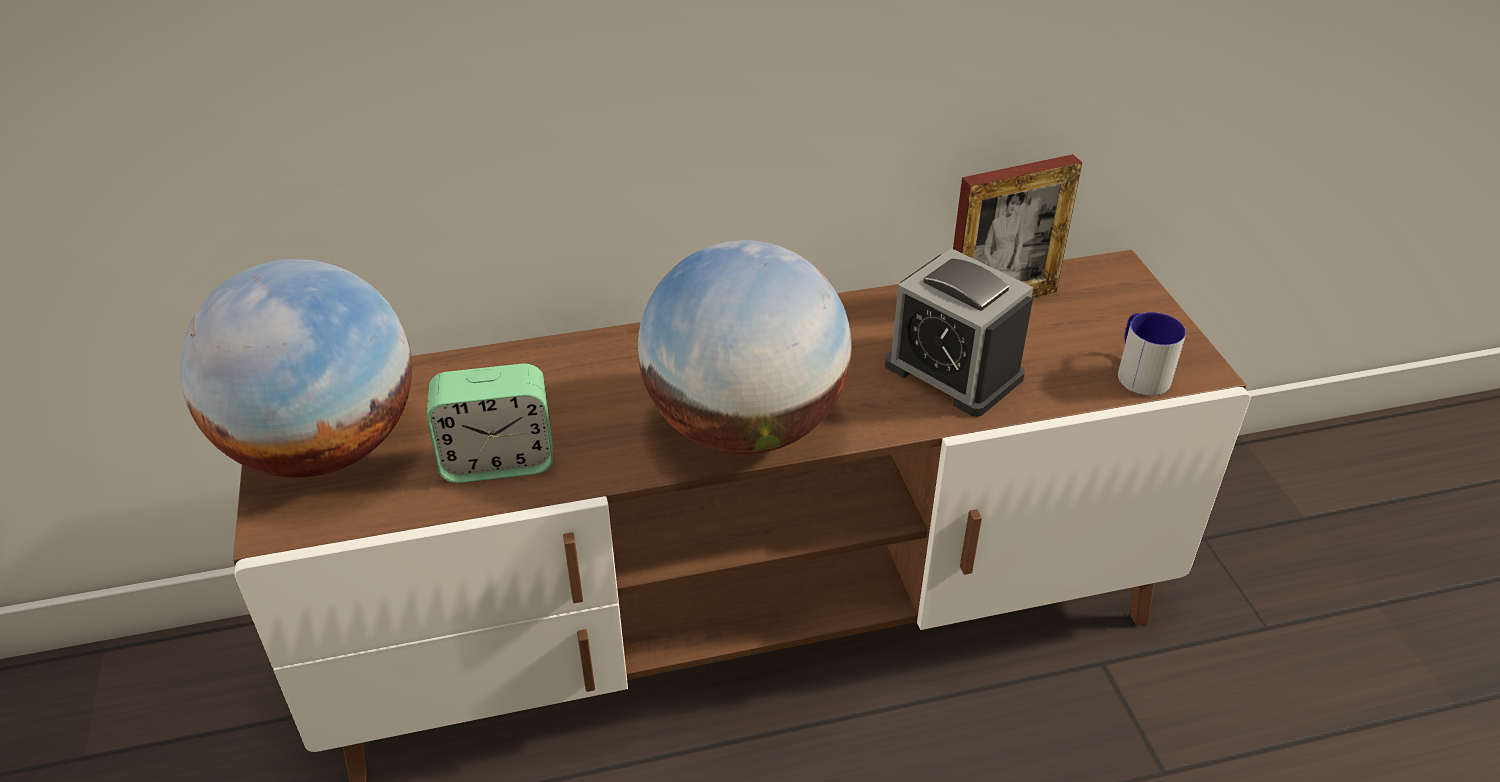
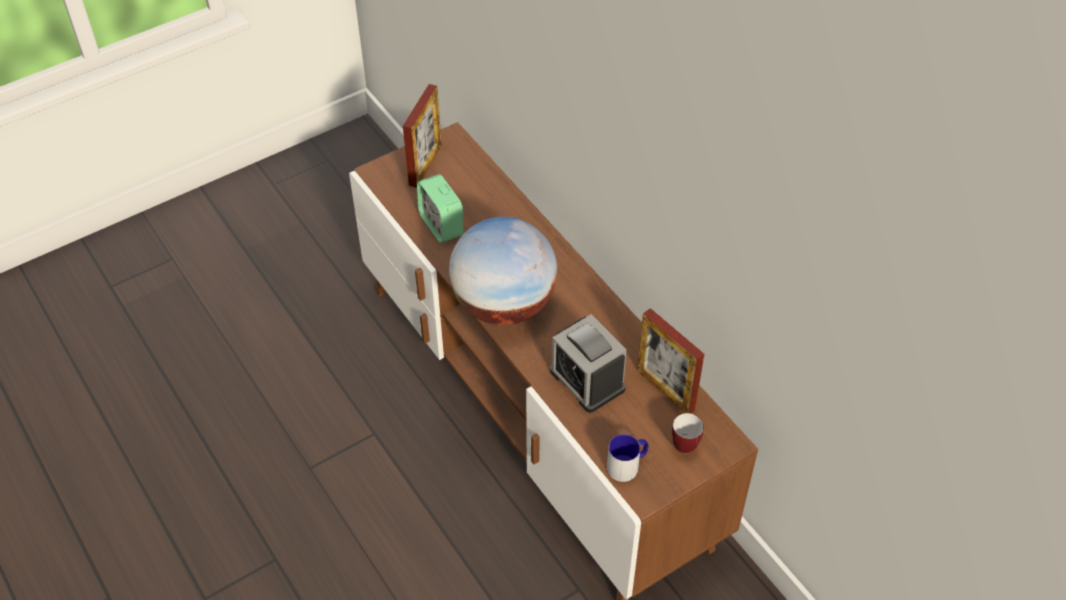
camera: 70 degrees right, 10 degrees up
globe [180,259,412,477] -> picture frame [403,84,442,188]
alarm clock [885,248,1033,417] -> alarm clock turned 60 degrees counterclockwise [550,314,627,413]
none -> mug [672,413,704,453]

